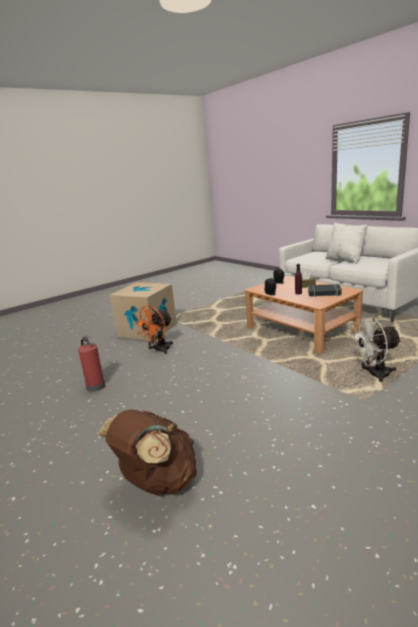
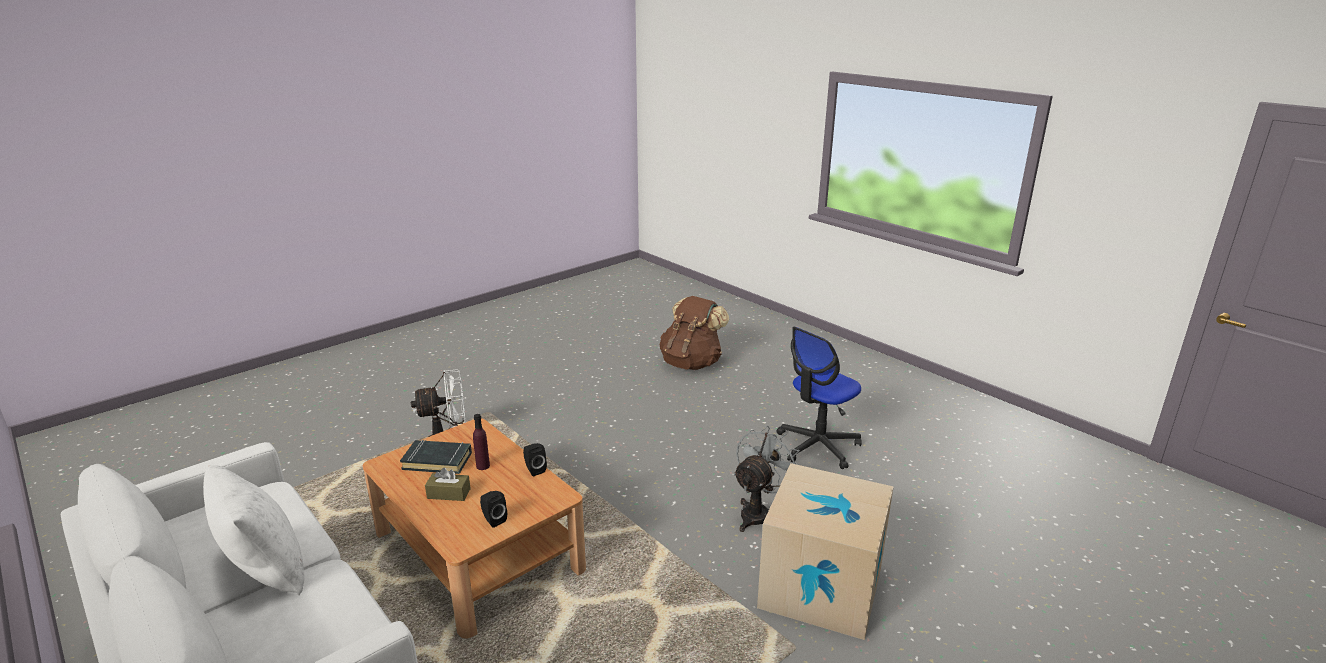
camera: 175 degrees right, 5 degrees up
fire extinguisher [78,336,105,392] -> office chair [777,327,862,469]
orange fan [134,306,173,354] -> grey fan [733,426,800,532]

